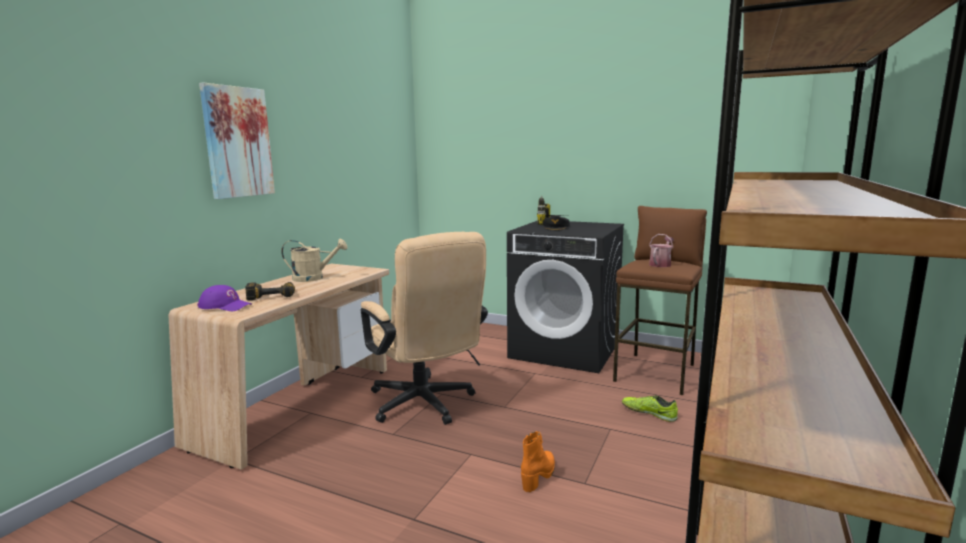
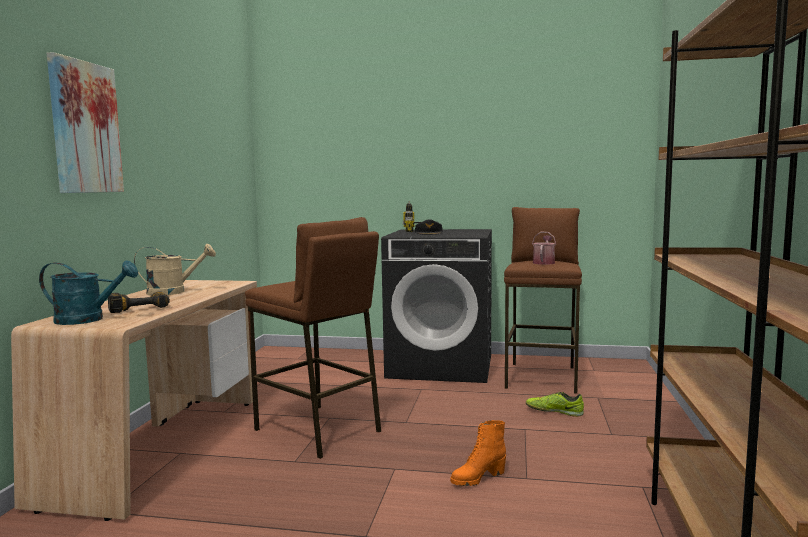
camera: 15 degrees left, 5 degrees down
purple cap [197,285,252,311] -> turquoise watering can [39,260,138,325]
beige office chair [361,232,488,425] -> brown stool [245,217,381,459]
orange boot [521,431,555,492] -> orange boot turned 135 degrees counterclockwise [450,420,506,486]

